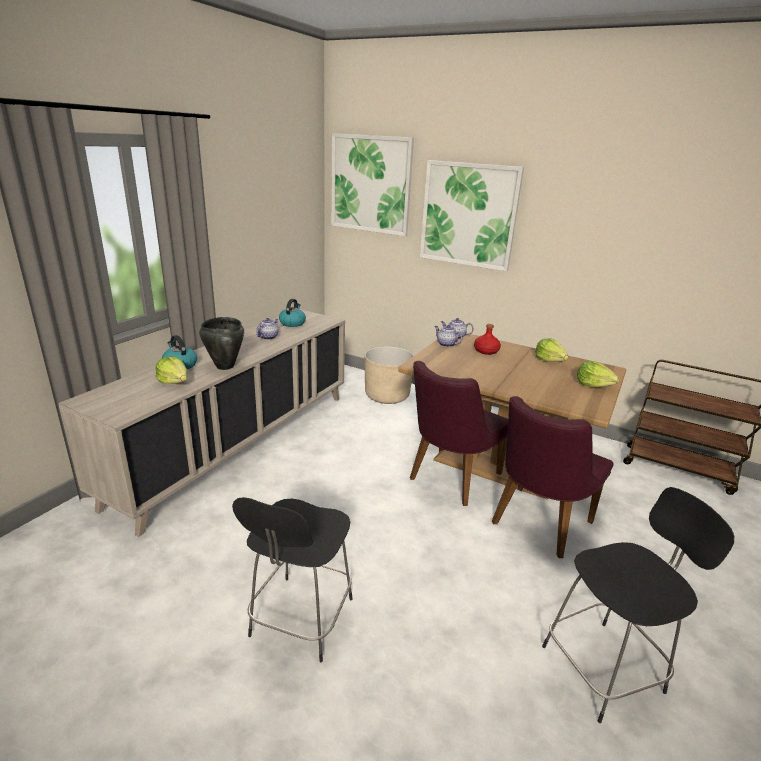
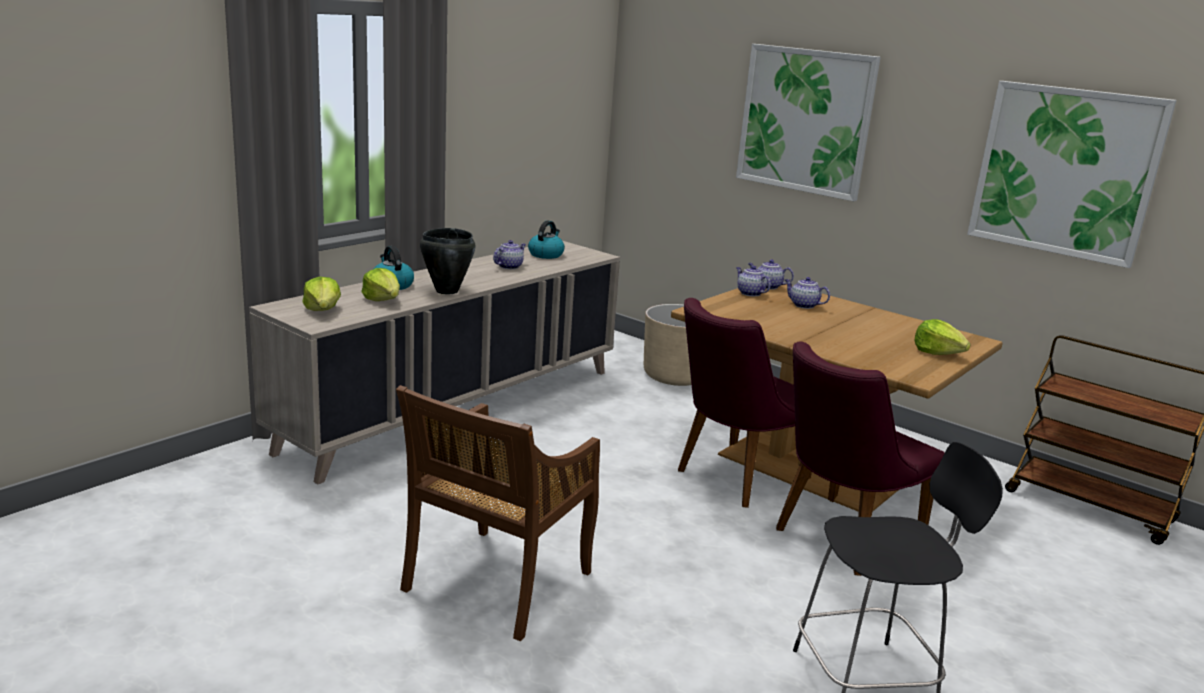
camera: 10 degrees right, 5 degrees down
black stool [232,497,353,662] -> brown chair [396,385,600,641]
picture [331,133,414,236] -> picture moved to [967,81,1176,268]
red bottle [474,324,501,355] -> teapot [785,277,830,309]
lettuce [535,338,568,362] -> lettuce moved to [302,277,341,311]

